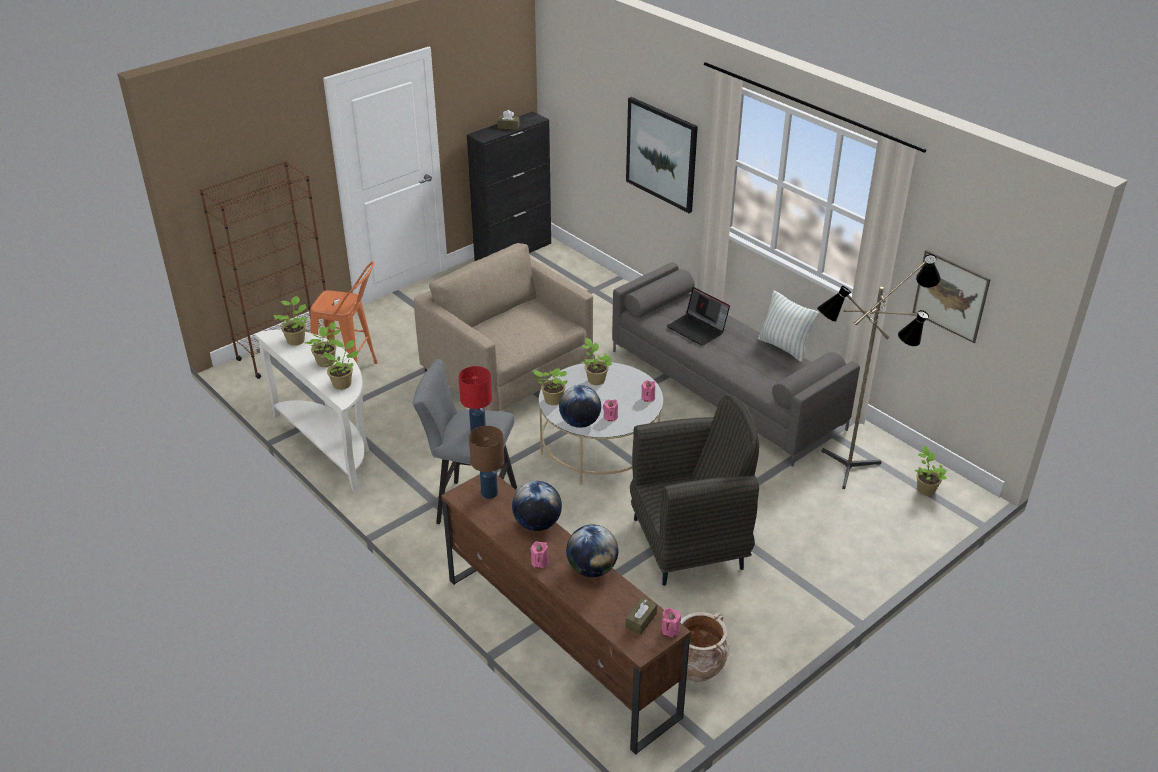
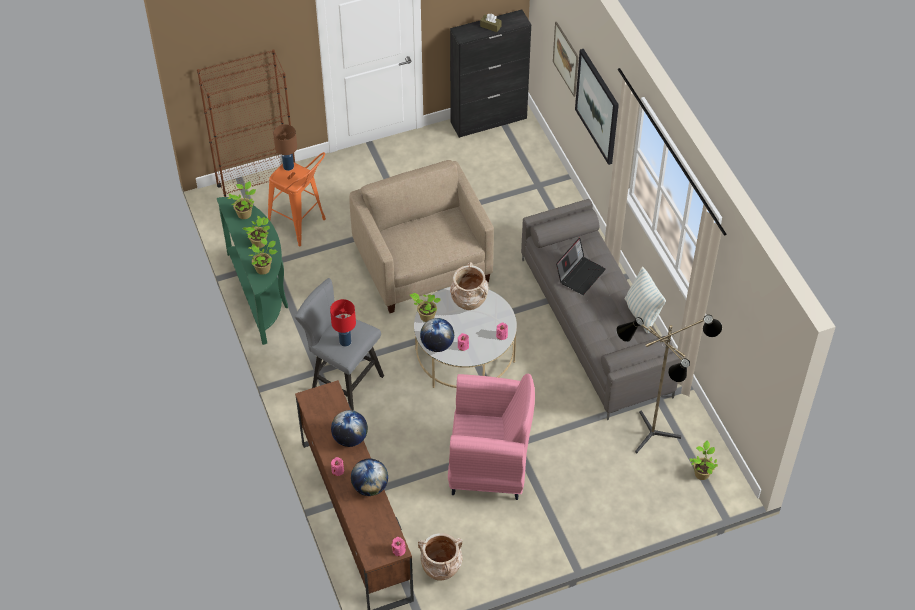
camera: 20 degrees right, 15 degrees up
white console table [255,329,369,492] -> green console table [217,197,288,345]
brown table lamp [469,426,504,499] -> brown table lamp moved to [273,124,297,171]
potted plant [582,338,612,385] -> beige vase [450,262,489,310]
brown tissue box [625,597,657,635] -> none
grey armchair [630,394,759,586] -> pink armchair [448,374,535,500]
laptop [667,287,730,346] -> laptop turned 120 degrees counterclockwise [556,238,606,295]
picture [912,250,991,343] -> picture moved to [553,22,579,97]

